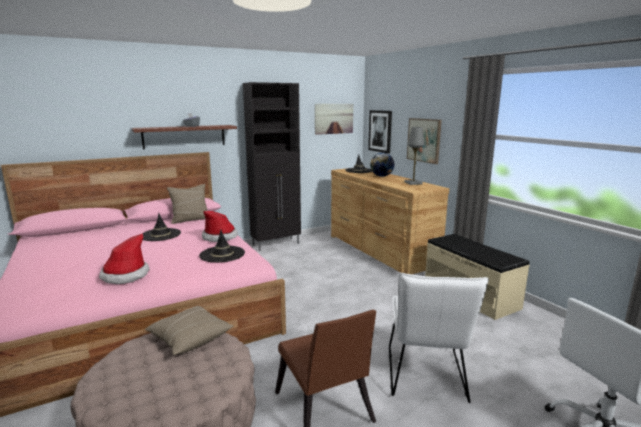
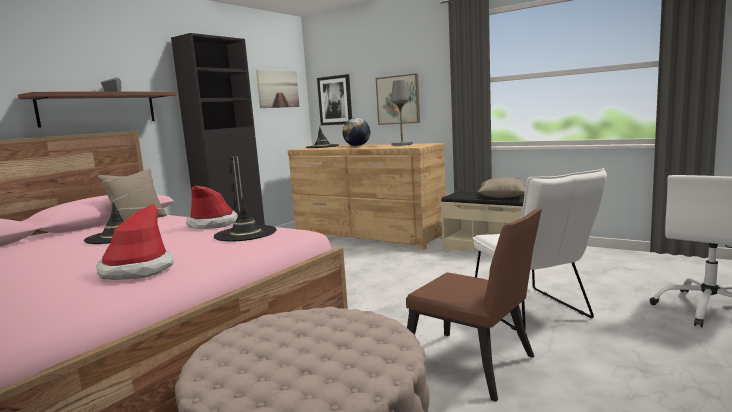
camera: 25 degrees left, 5 degrees down
beige pillow [145,306,233,355] -> beige pillow moved to [478,177,525,198]

